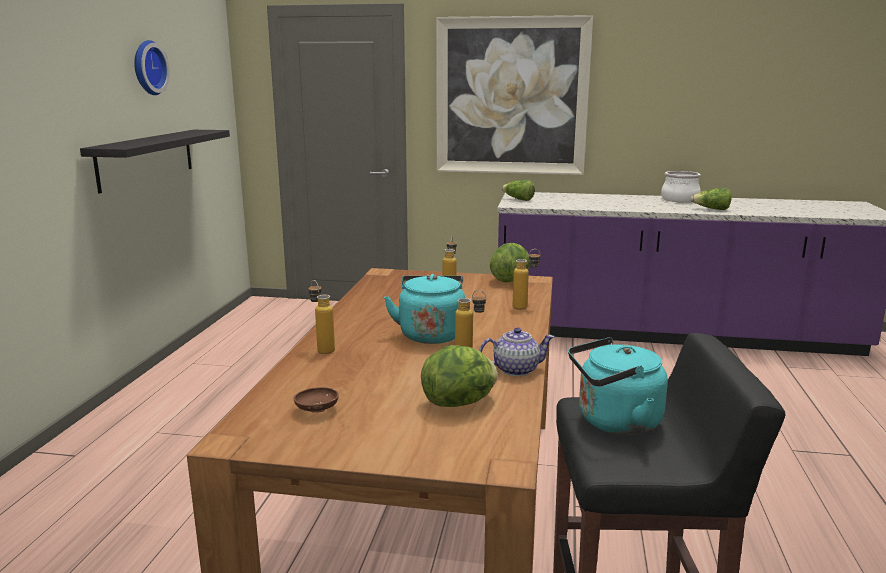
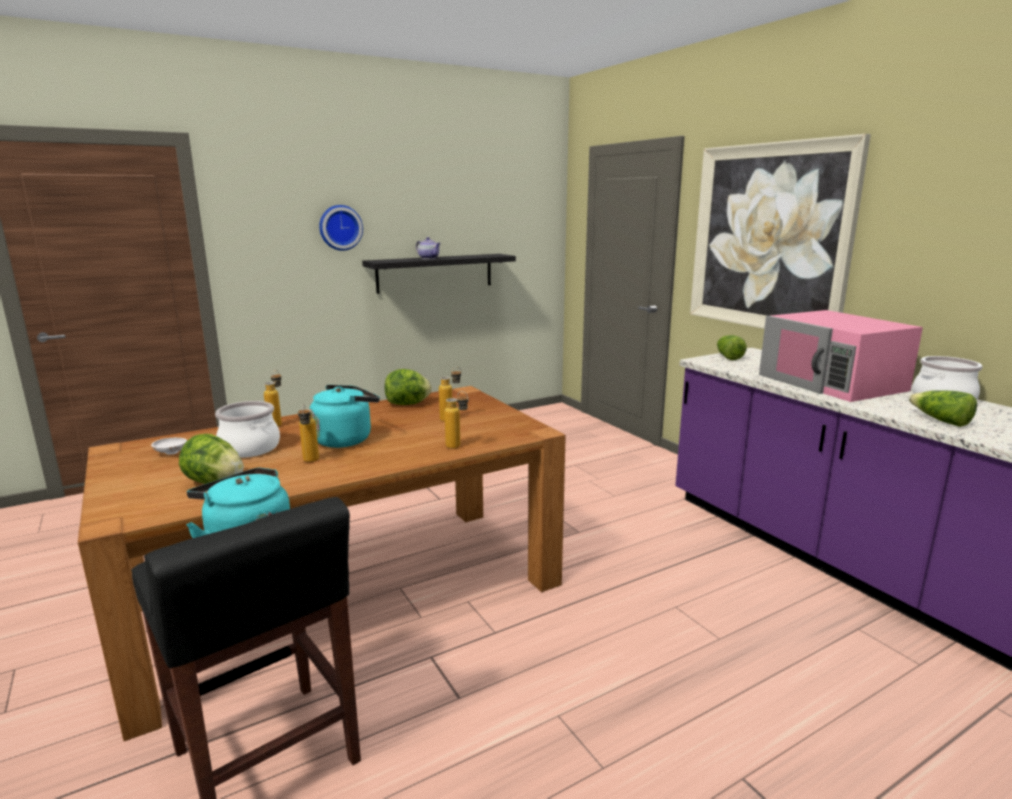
camera: 50 degrees right, 0 degrees up
wall clock [134,40,170,95] -> wall clock moved to [319,205,363,251]
brown bowl [293,387,339,413] -> white bowl [151,438,187,455]
teapot [479,327,555,376] -> teapot moved to [416,237,441,259]
lettuce [490,243,530,283] -> lettuce moved to [385,369,432,405]
none -> cooking pot [215,401,280,458]
none -> pink microwave [759,310,923,402]

